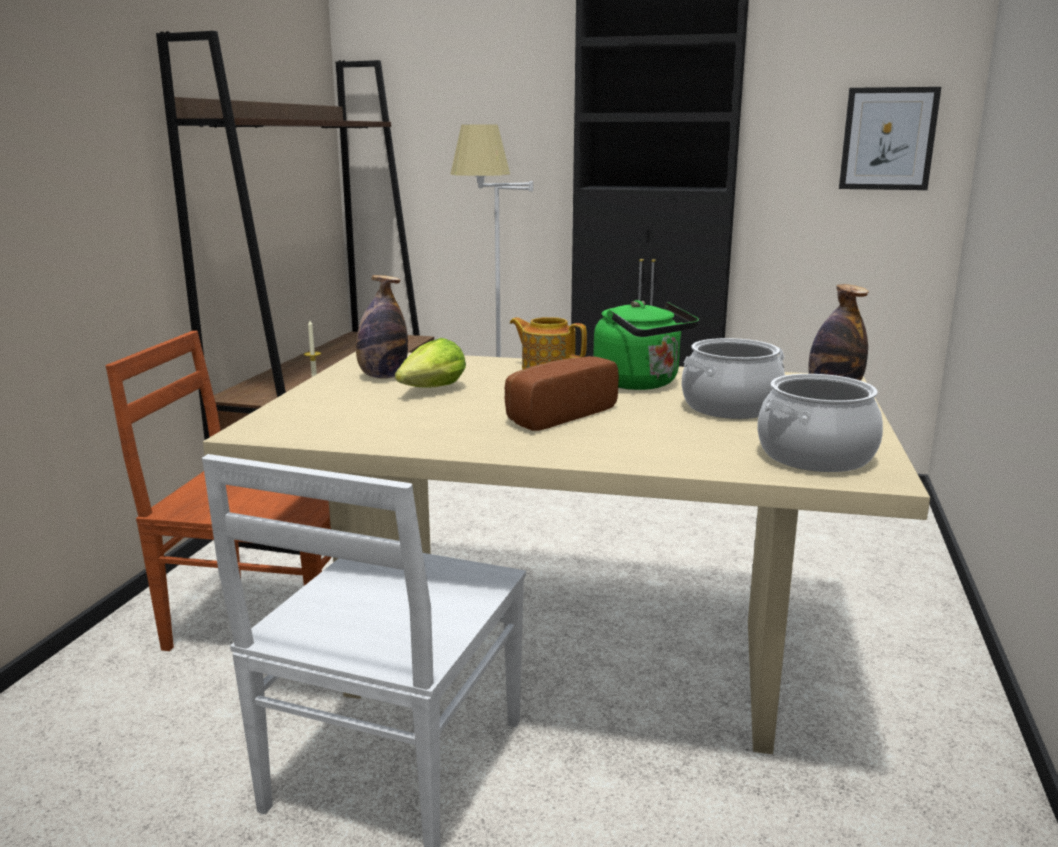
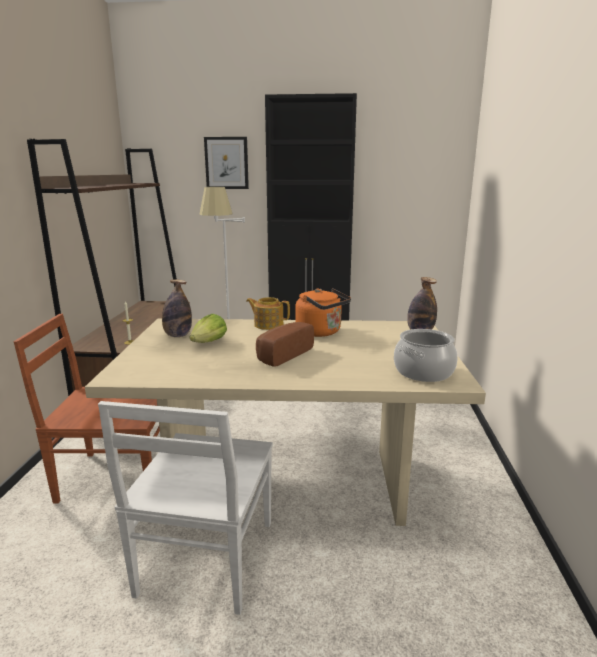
camera: 10 degrees left, 0 degrees up
green kettle [593,300,699,390] -> orange kettle [295,288,351,337]
cooking pot [682,338,785,419] -> none
picture [839,87,941,190] -> picture moved to [204,137,249,189]

